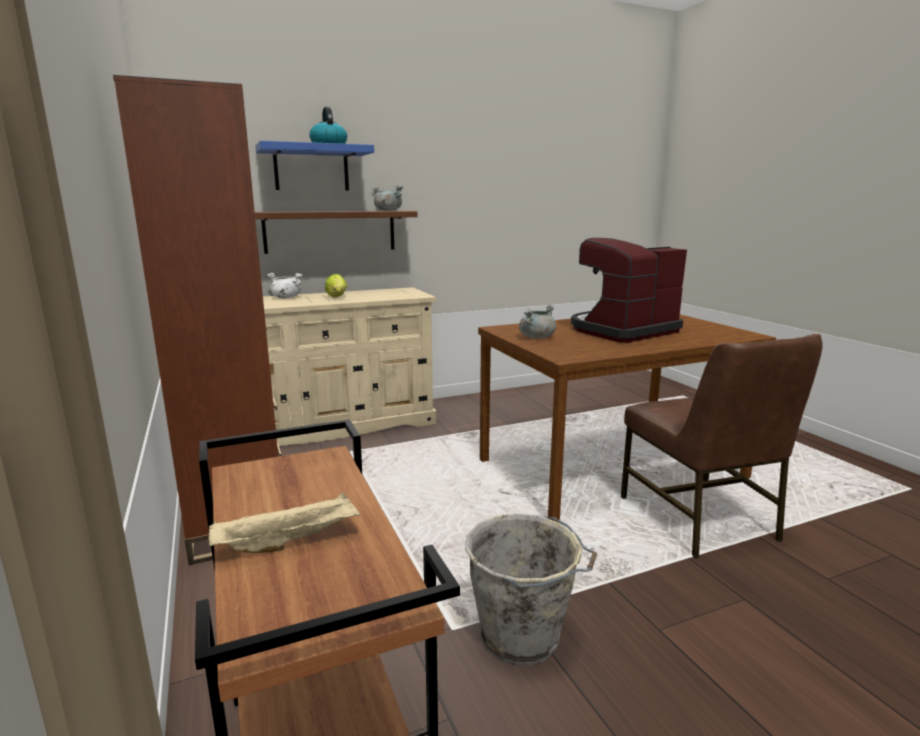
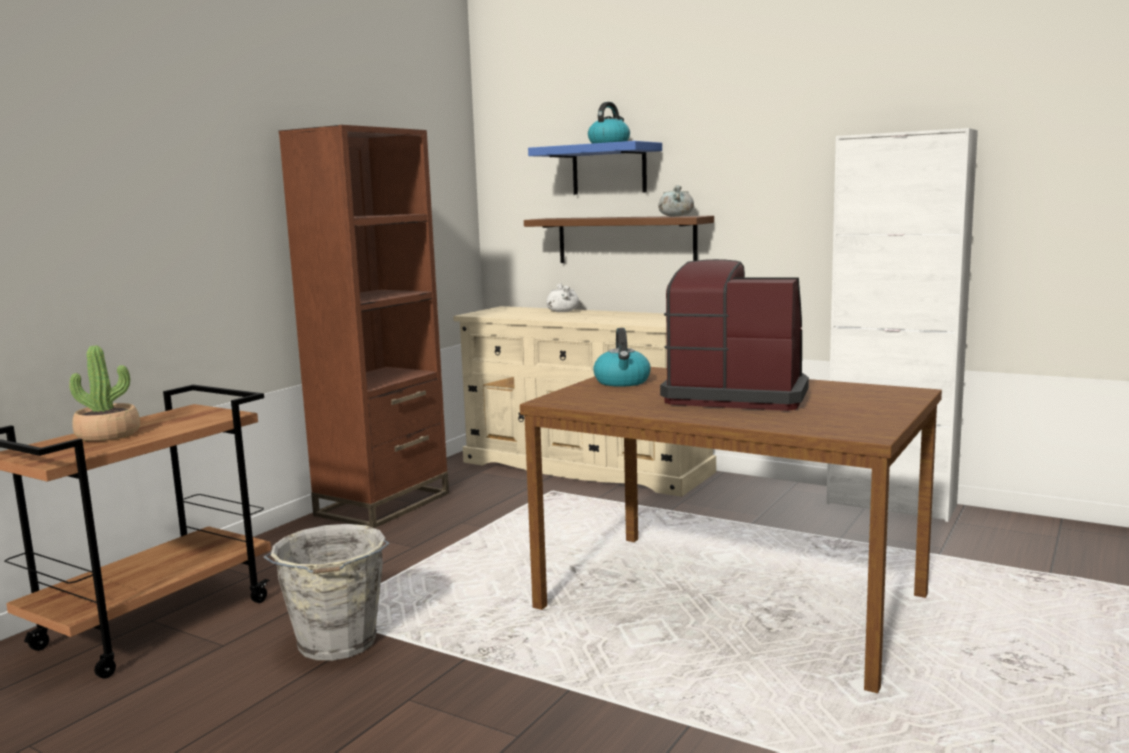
camera: 55 degrees right, 5 degrees down
beige tray [208,493,361,553] -> potted plant [69,346,140,441]
lettuce [325,274,347,297] -> none
grey cooking pot [519,305,556,338] -> kettle [593,328,651,387]
brown chair [621,334,823,559] -> none
none -> white cabinet [826,128,978,522]

